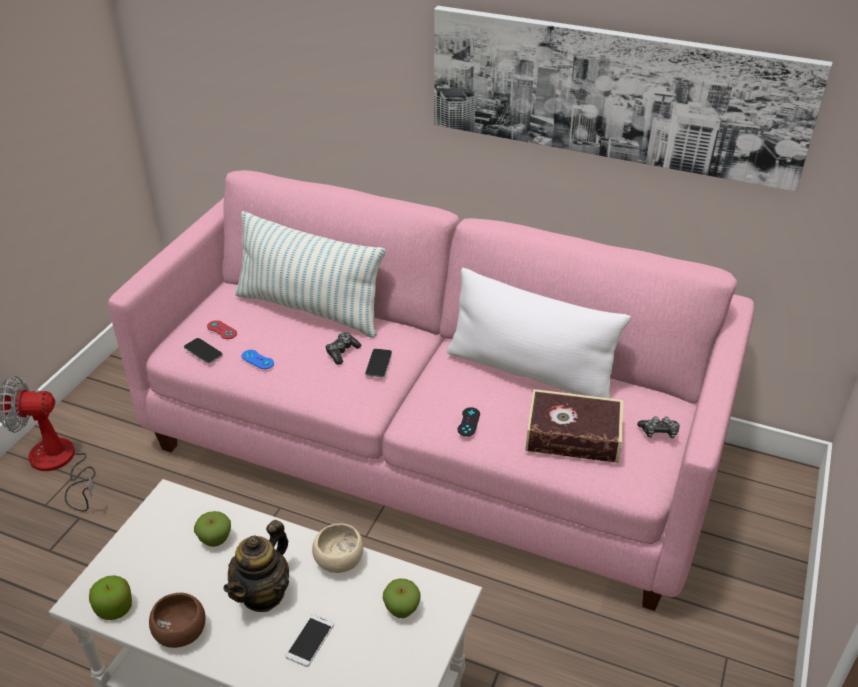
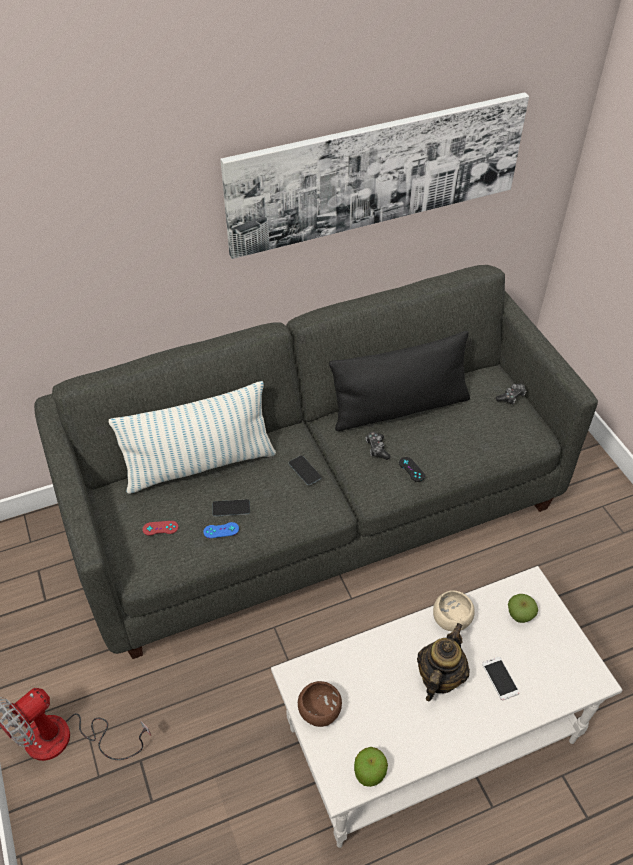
camera: 45 degrees left, 10 degrees up
pink sofa [108,170,754,611] -> grey sofa [34,265,598,659]
brown bowl [149,593,205,648] -> brown bowl moved to [298,681,342,727]
phone [184,338,223,363] -> phone moved to [212,499,250,517]
apple [194,511,231,547] -> none
teapot [224,520,289,612] -> teapot turned 135 degrees counterclockwise [417,623,470,701]
game controller [325,333,361,364] -> game controller moved to [366,432,391,460]
white pillow [447,268,631,399] -> black pillow [329,331,470,431]
book [525,389,623,463] -> none

